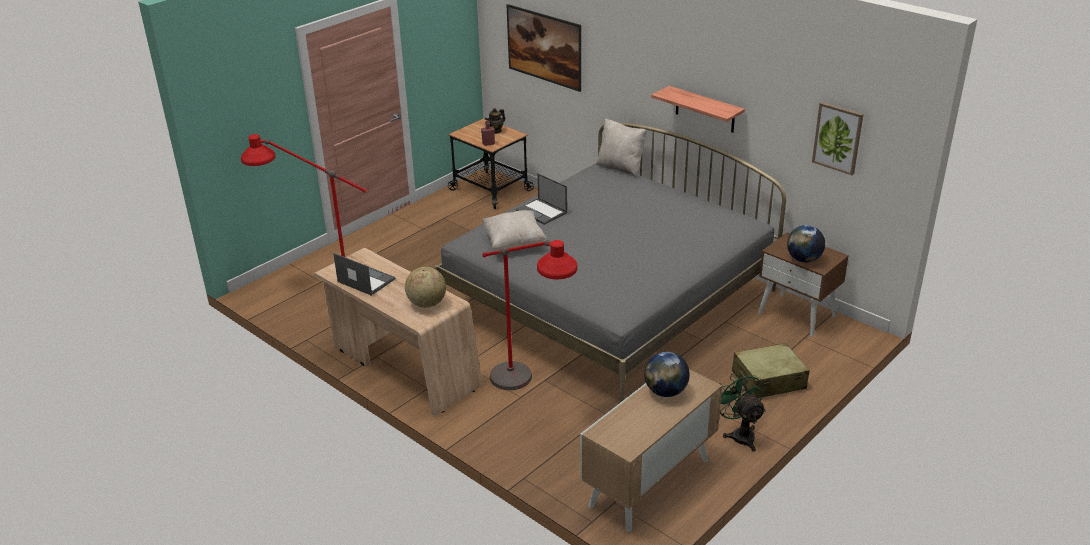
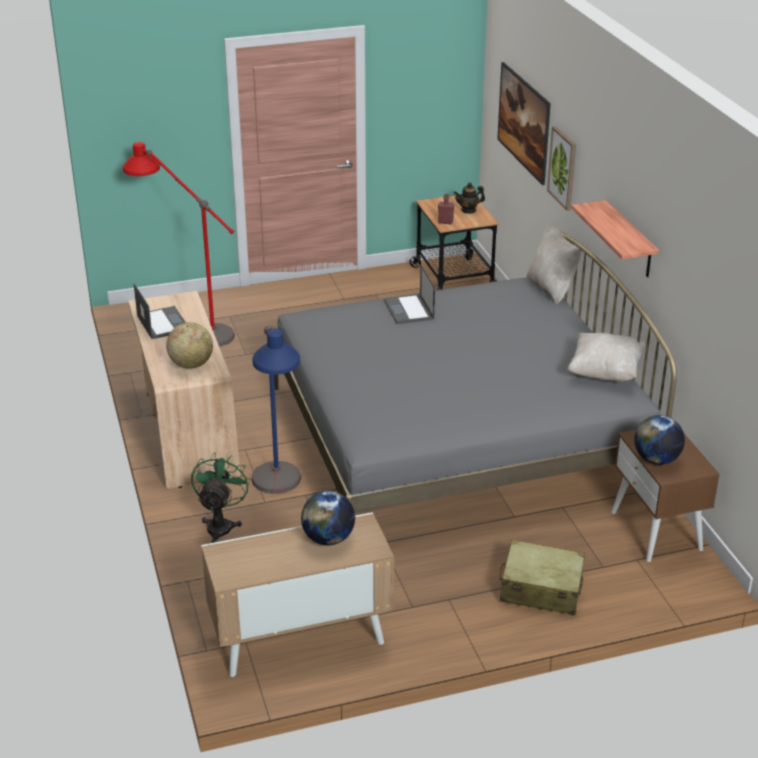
camera: 30 degrees right, 0 degrees up
beige pillow [481,210,547,250] -> beige pillow moved to [567,332,646,381]
red floor lamp [482,240,577,390] -> blue floor lamp [252,325,301,494]
green fan [719,372,766,452] -> green fan moved to [191,452,251,543]
picture [812,102,863,175] -> picture moved to [547,126,576,211]

